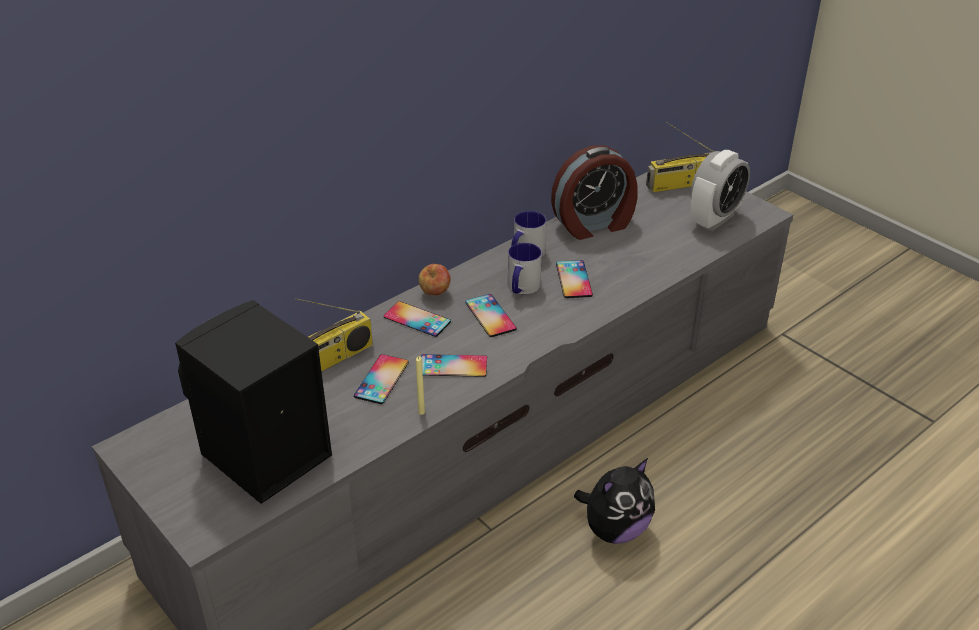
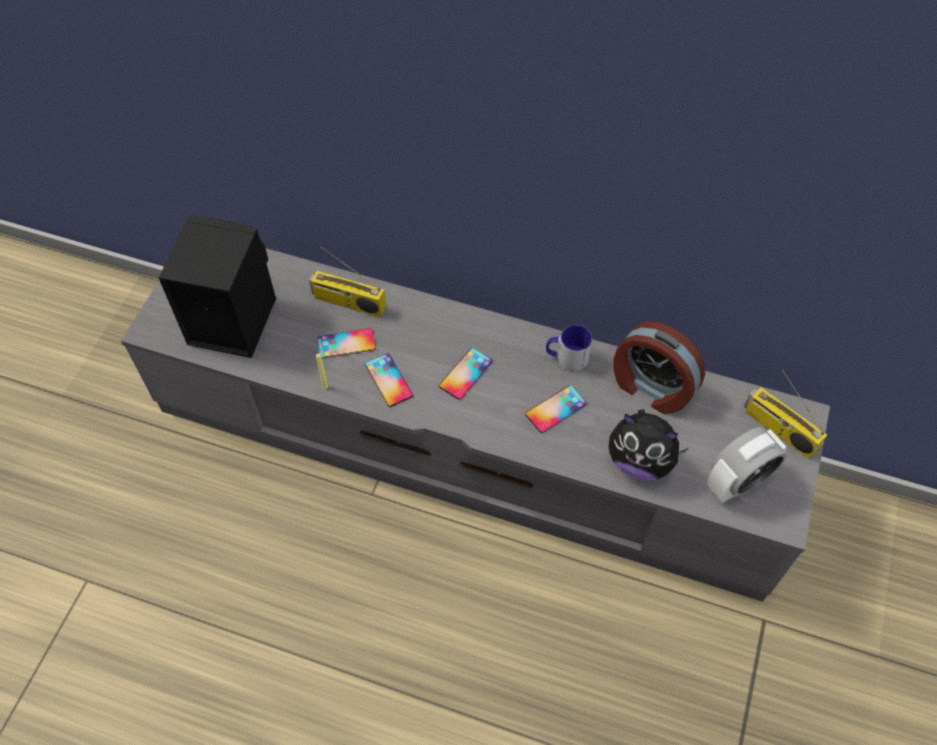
camera: 60 degrees right, 20 degrees up
phone [384,301,451,337] -> none
apple [418,264,451,295] -> none
mug [508,243,542,295] -> none
plush toy [574,458,655,544] -> plush toy moved to [608,409,689,481]
alarm clock [690,150,750,231] -> alarm clock turned 45 degrees counterclockwise [707,427,787,503]

